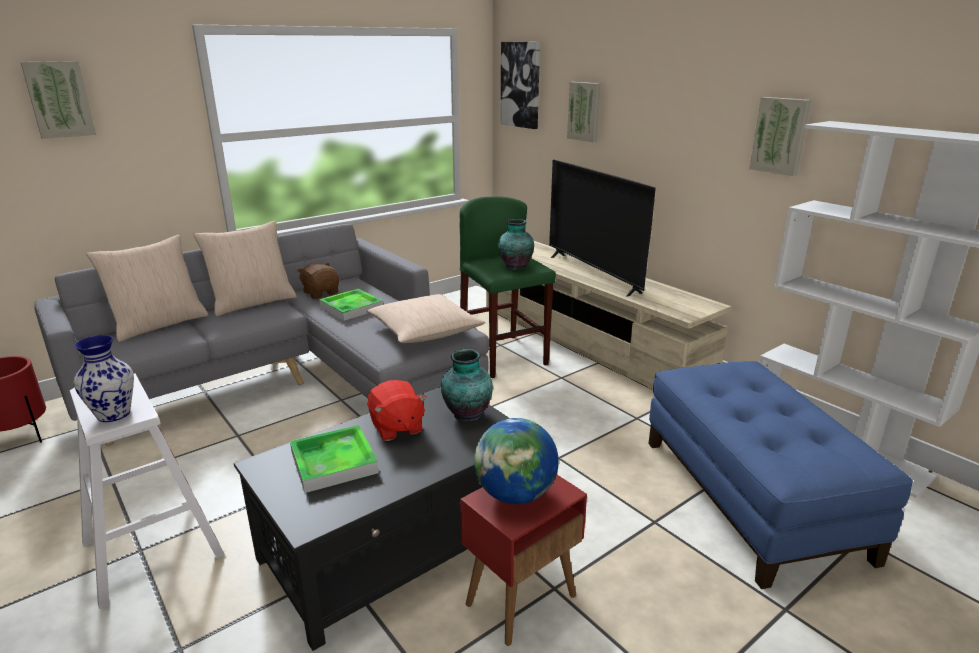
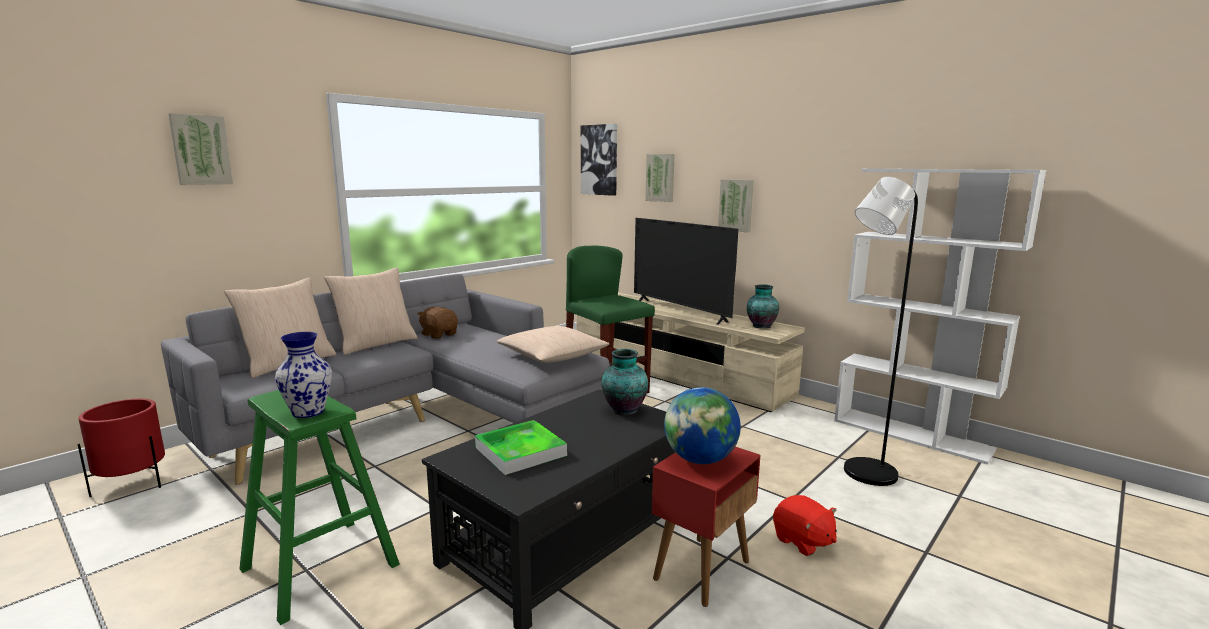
camera: 10 degrees left, 10 degrees down
white stool [70,373,225,609] -> green stool [239,390,400,625]
tray [319,289,383,321] -> none
red plush toy [368,380,427,441] -> red plush toy moved to [773,495,837,556]
vase [498,219,534,270] -> vase moved to [747,284,779,328]
blue ottoman [648,361,913,589] -> black floor lamp [844,177,918,486]
picture [749,97,811,176] -> picture moved to [718,179,754,232]

